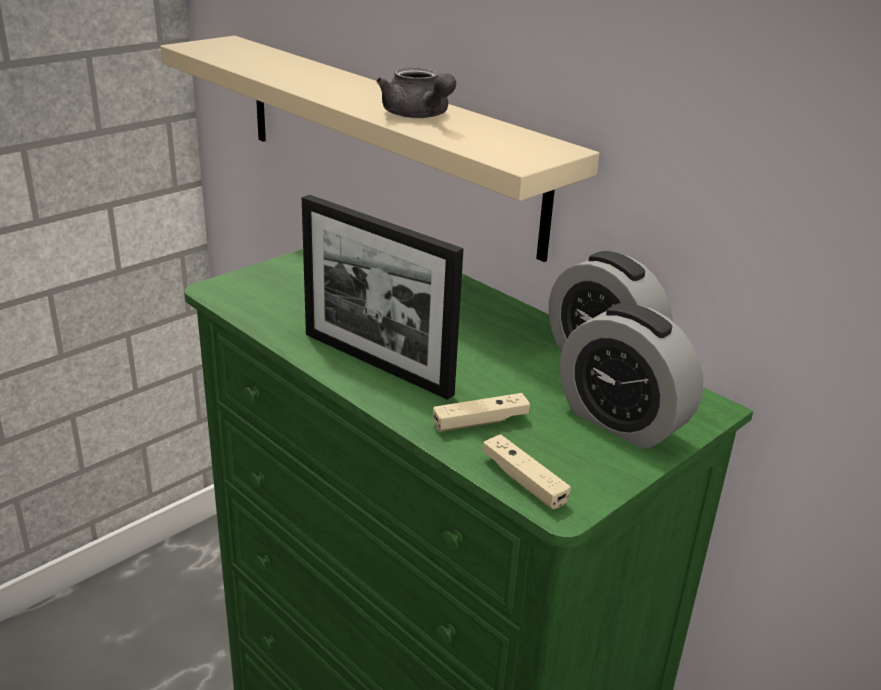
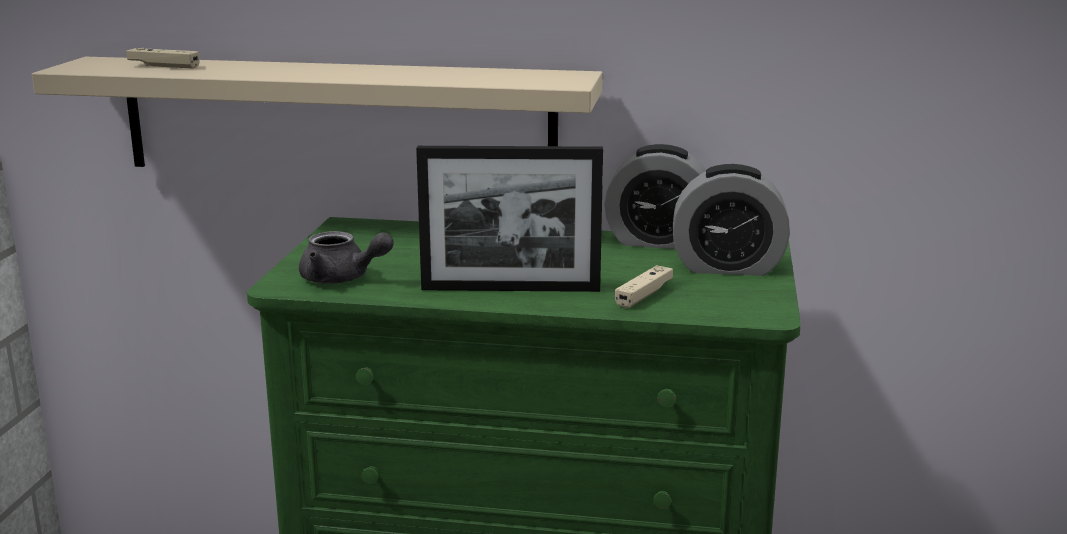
camera: 35 degrees left, 10 degrees down
grey teapot [376,67,456,118] -> grey teapot moved to [299,231,394,284]
beige game controller [482,434,571,509] -> beige game controller moved to [126,48,200,69]

